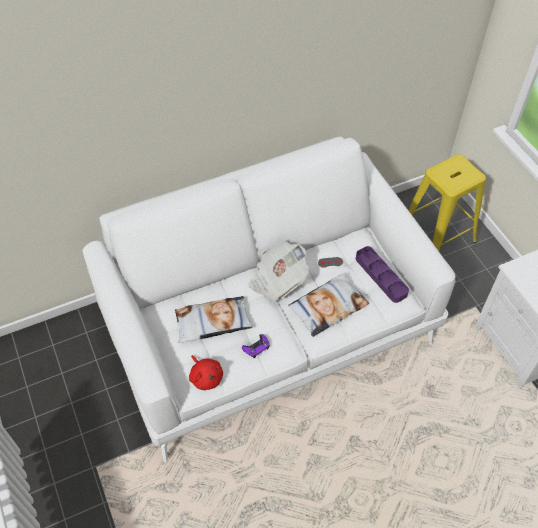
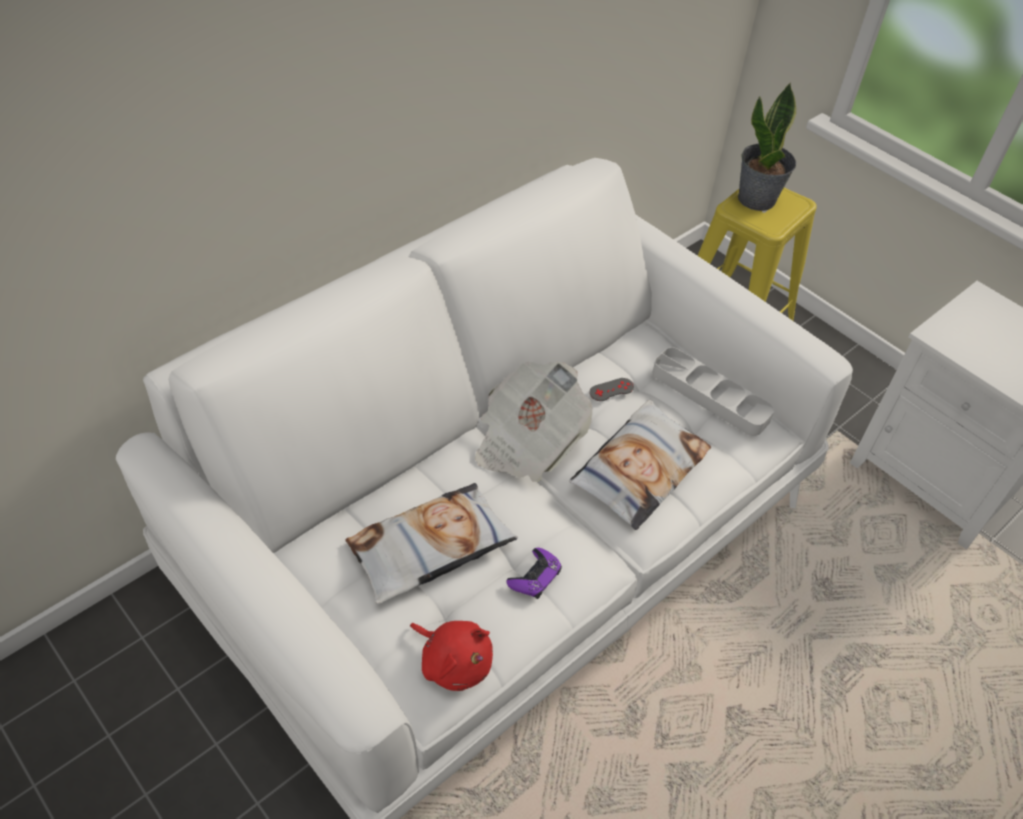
camera: 20 degrees left, 5 degrees down
purple tray [356,246,409,303] -> grey tray [652,347,774,436]
none -> potted plant [738,82,796,211]

